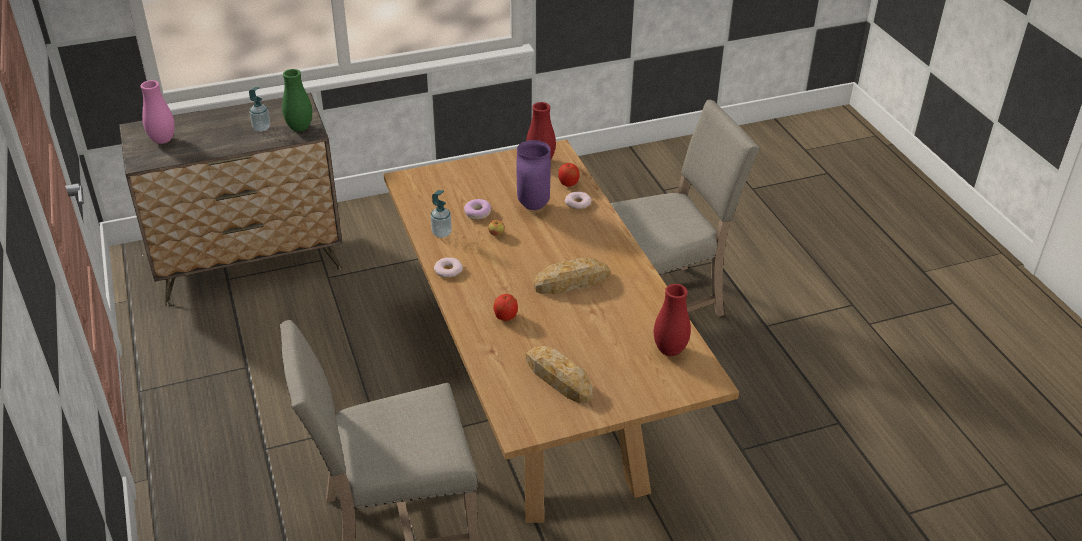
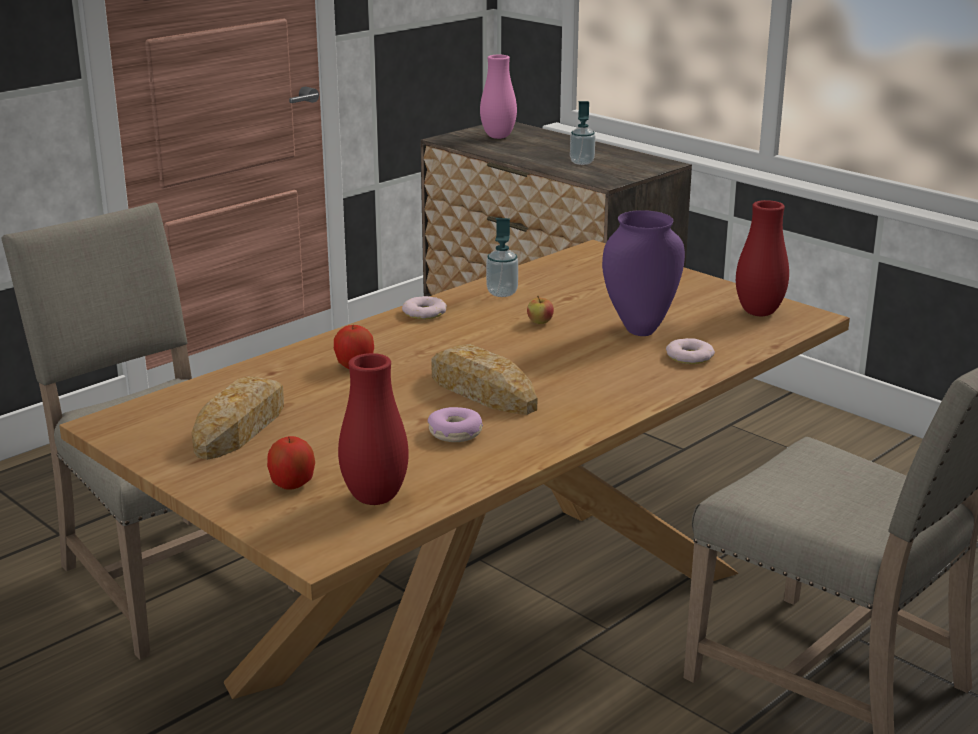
camera: 65 degrees right, 15 degrees down
green vase [282,69,312,132] -> none
donut [464,199,491,219] -> donut moved to [428,407,483,442]
apple [558,163,580,187] -> apple moved to [267,436,315,490]

